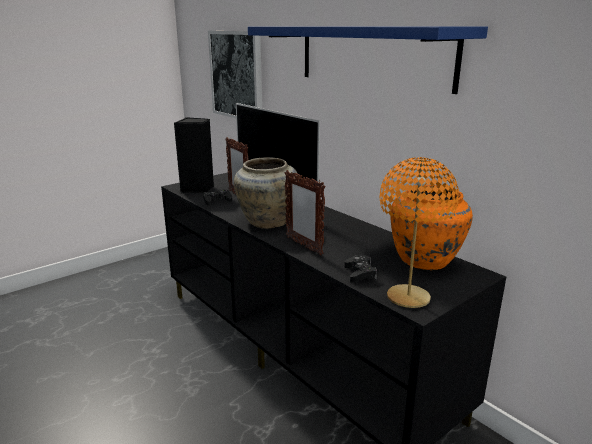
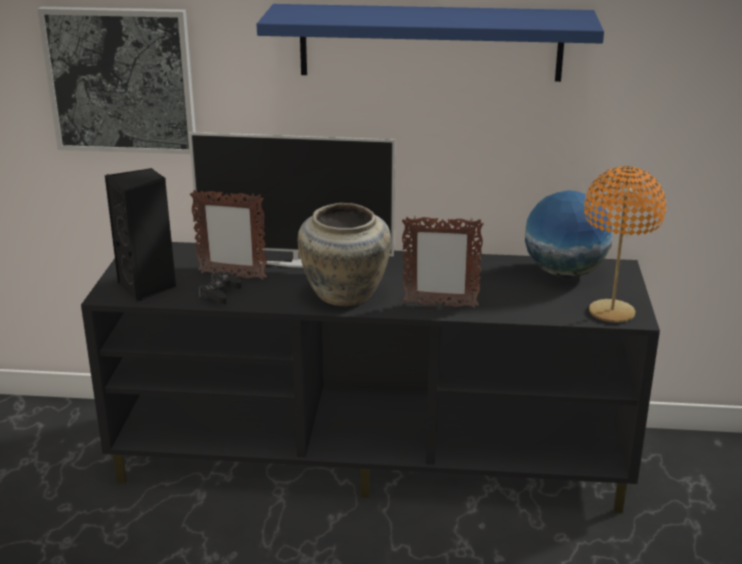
camera: 45 degrees left, 5 degrees up
black game controller [344,255,377,282] -> none
orange vase [391,185,473,270] -> globe [525,190,613,278]

